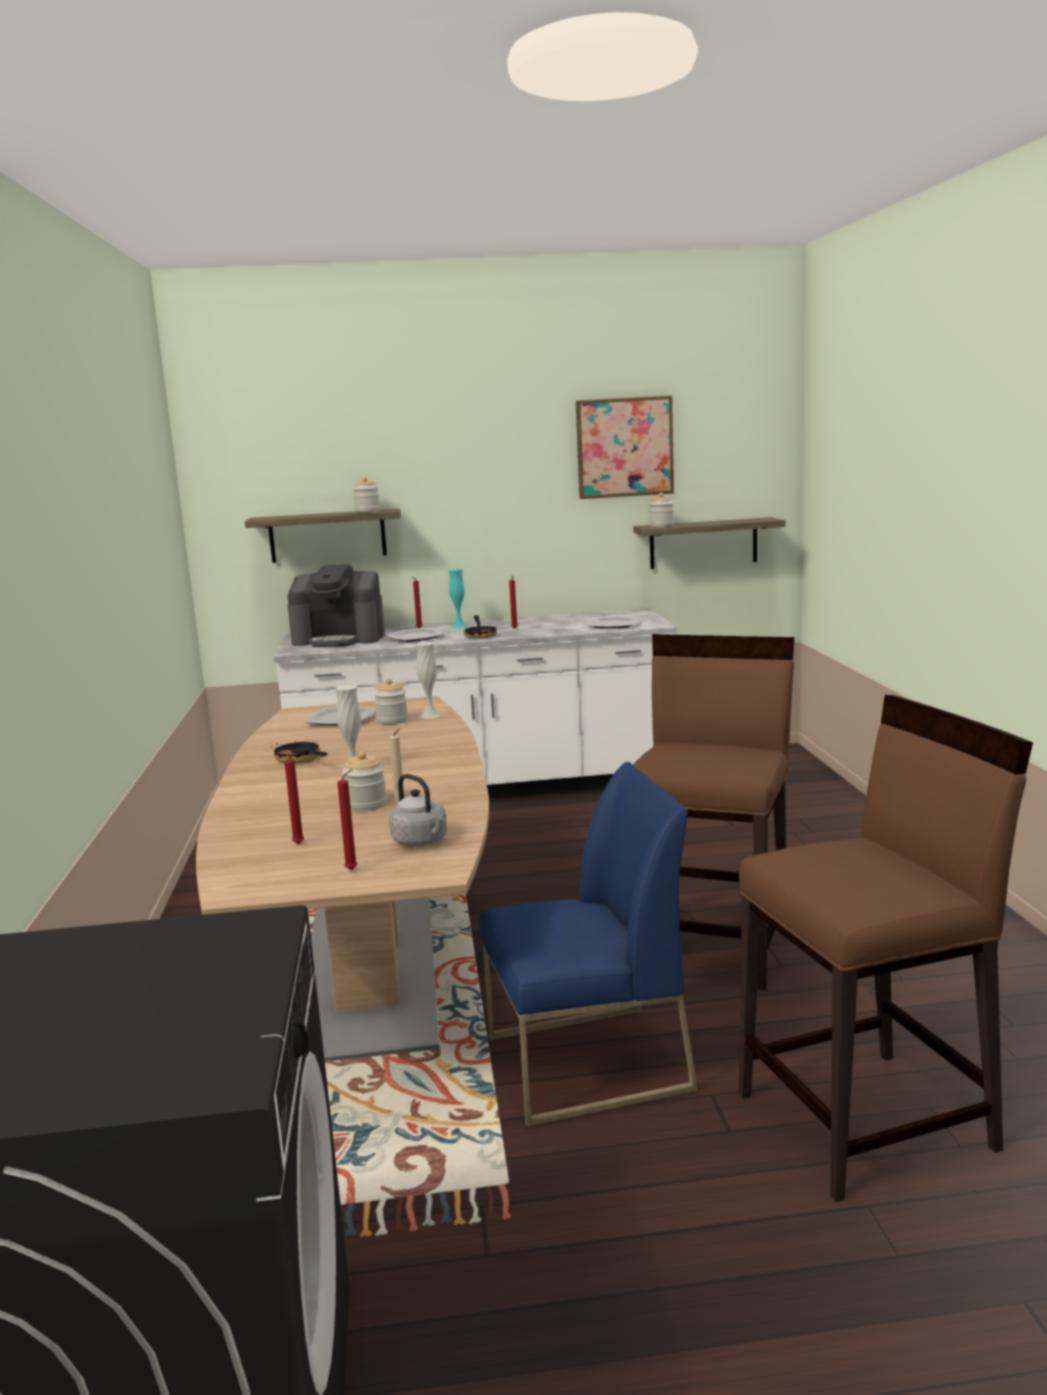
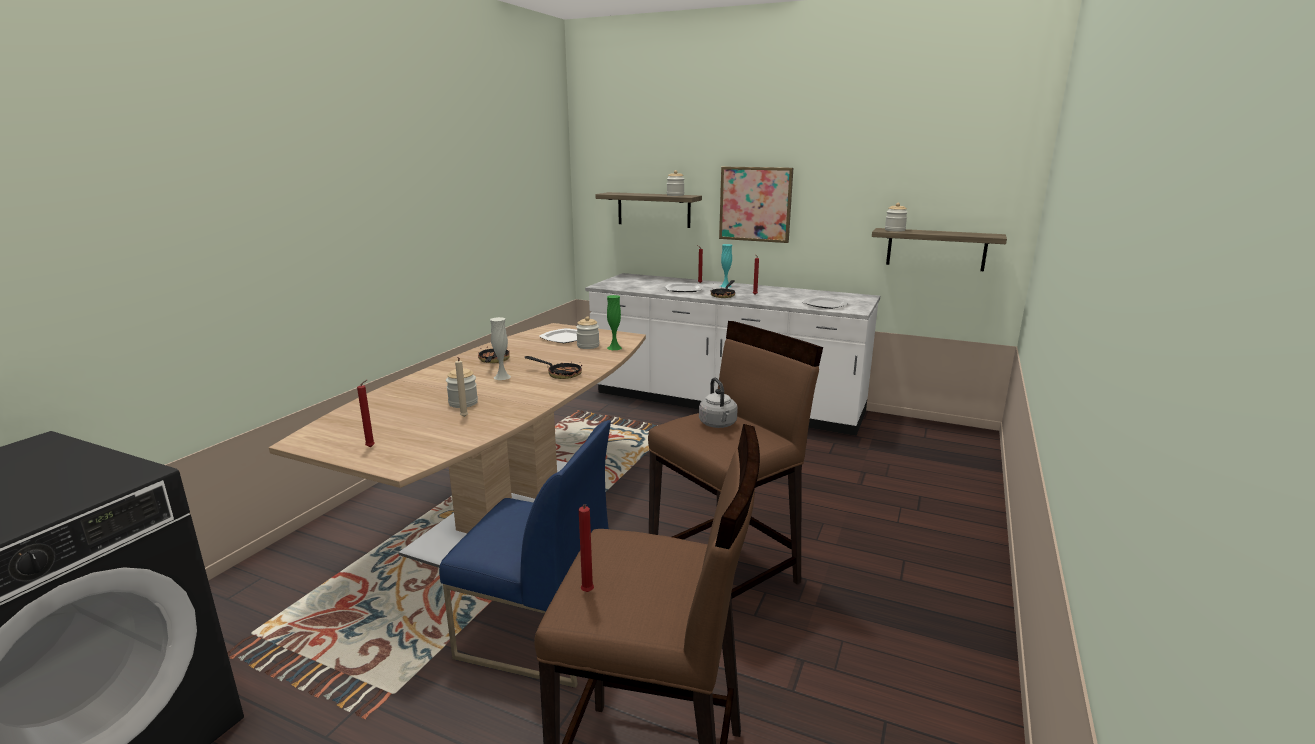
camera: 30 degrees right, 5 degrees up
red candle [284,753,304,844] -> red candle moved to [579,504,594,592]
coffee machine [288,565,385,647] -> none
grey kettle [389,774,447,846] -> grey kettle moved to [699,377,738,428]
white vase [416,642,441,719] -> green vase [607,295,622,350]
picture [576,396,674,499] -> picture moved to [719,167,793,243]
none -> frying pan [525,356,582,379]

